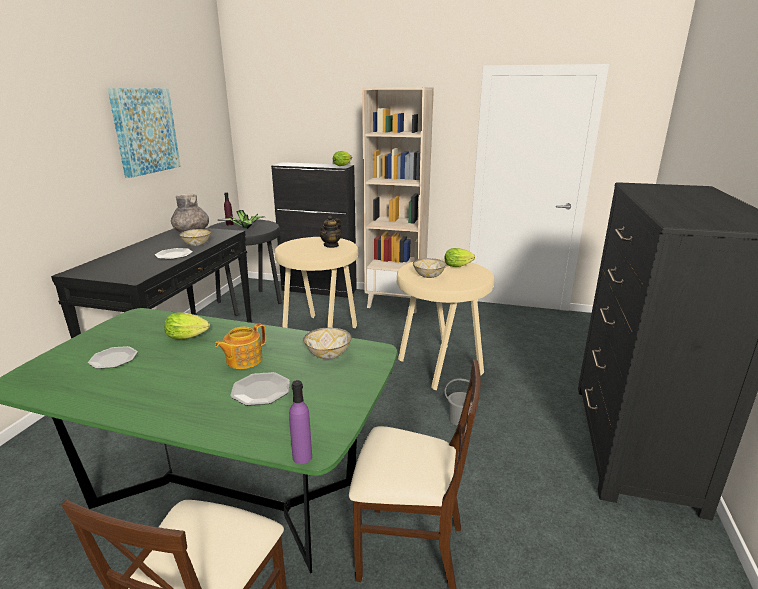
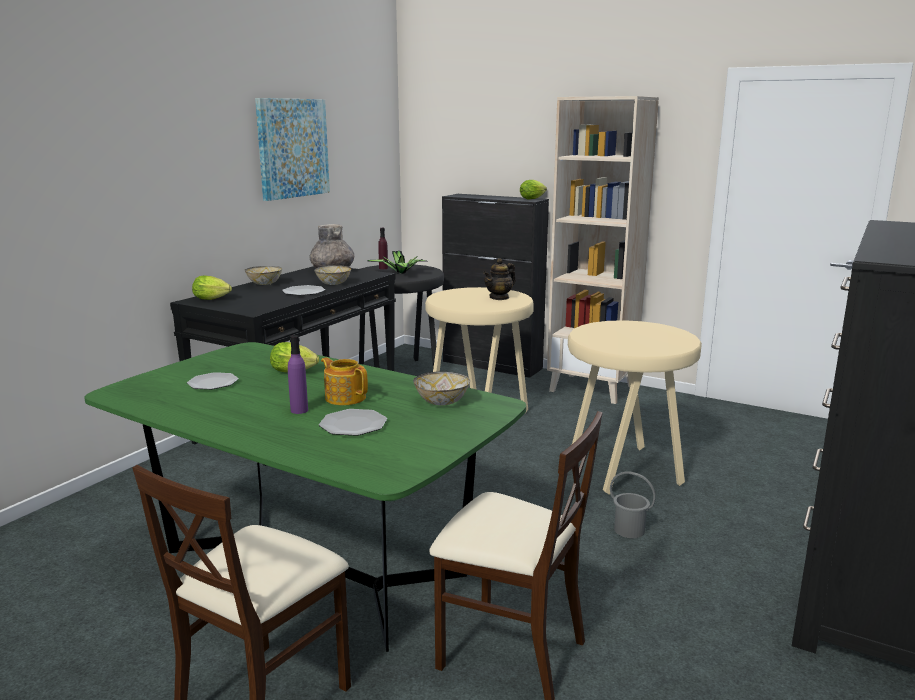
camera: 15 degrees right, 5 degrees down
teapot [215,323,266,369] -> teapot turned 75 degrees clockwise [321,357,368,405]
purple bottle [289,380,312,464] -> purple bottle moved to [288,335,308,414]
bowl [413,258,447,278] -> bowl moved to [245,266,282,285]
lettuce [445,248,475,267] -> lettuce moved to [192,276,232,300]

